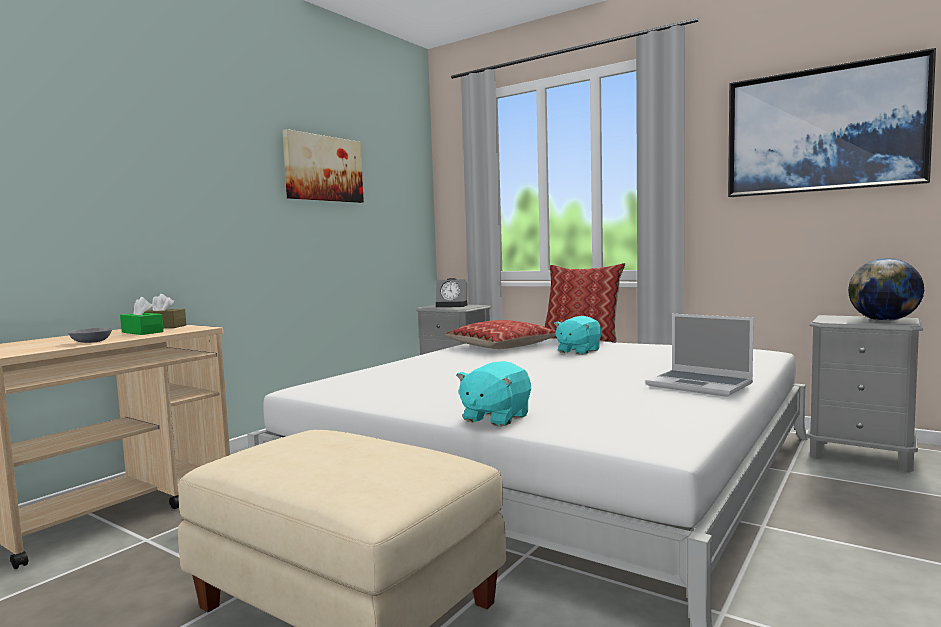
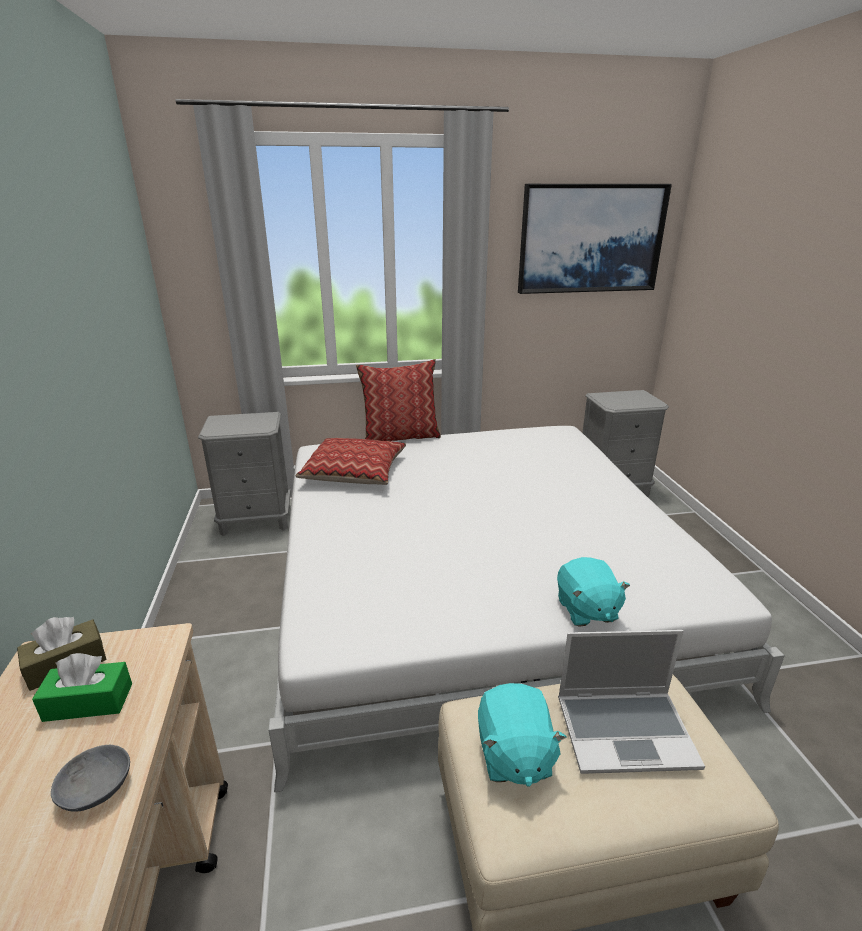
camera: 45 degrees left, 20 degrees up
picture [282,129,364,203] -> none
alarm clock [436,278,467,307] -> none
turquoise plush toy [554,316,602,355] -> turquoise plush toy moved to [478,683,566,787]
laptop [646,314,754,397] -> laptop moved to [558,630,705,774]
globe [848,258,924,321] -> none

